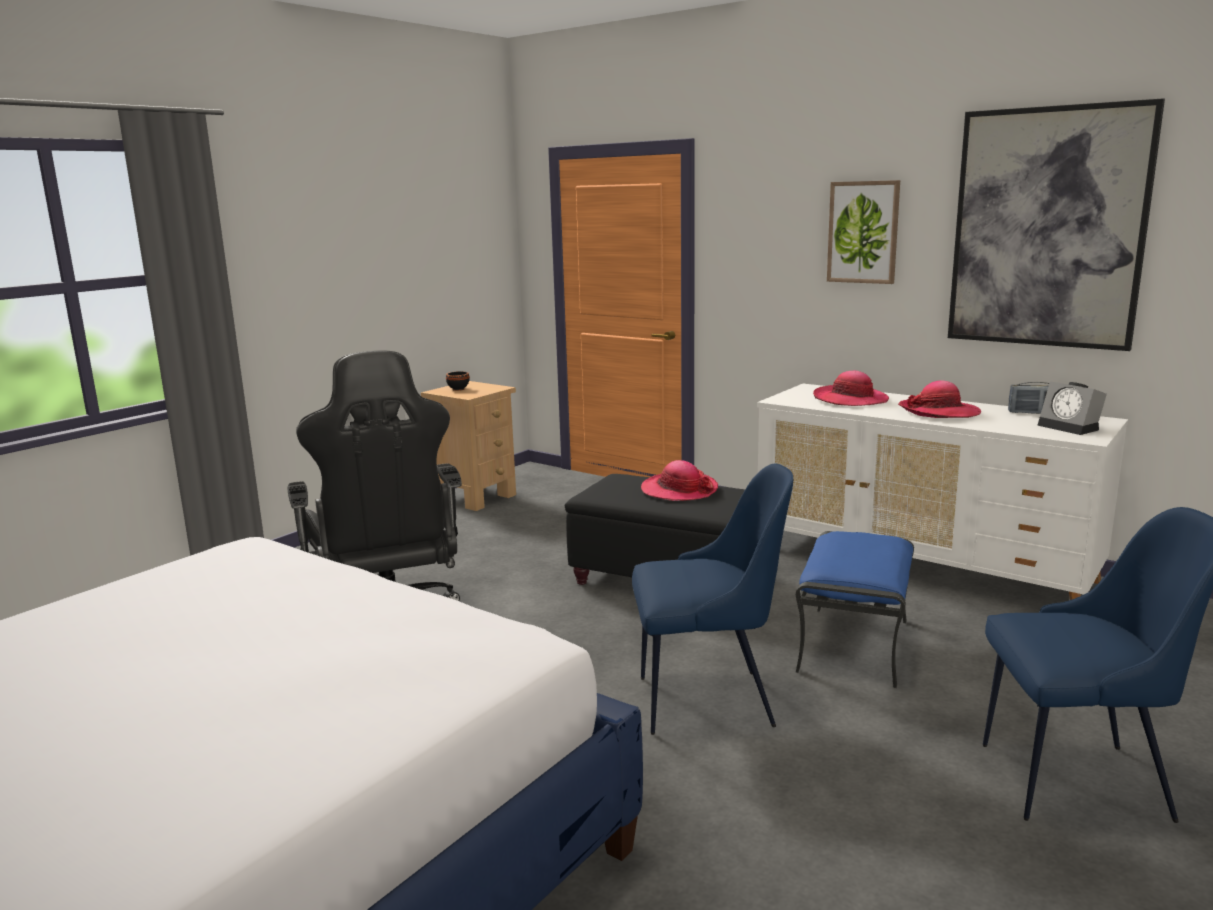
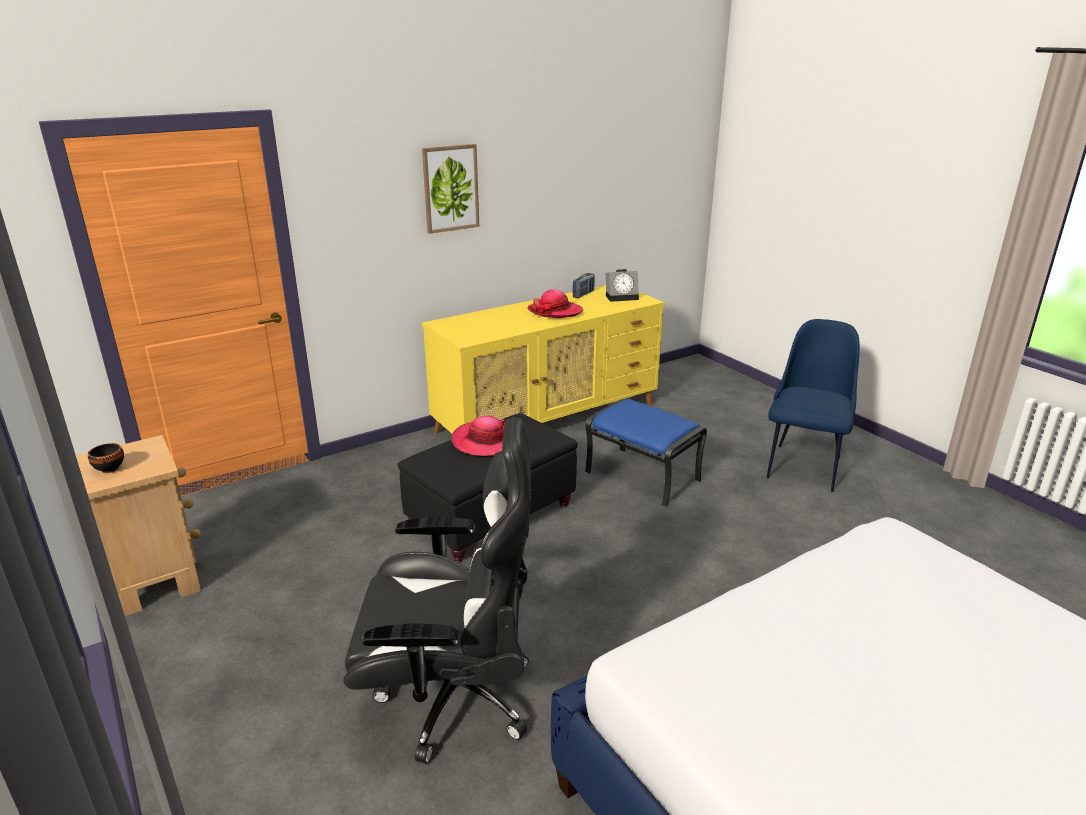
camera: 70 degrees left, 10 degrees up
blue chair [632,464,793,735] -> none
white dresser [757,384,1128,600] -> yellow dresser [422,285,665,434]
hat [813,371,889,406] -> none
picture [948,98,1165,351] -> none

